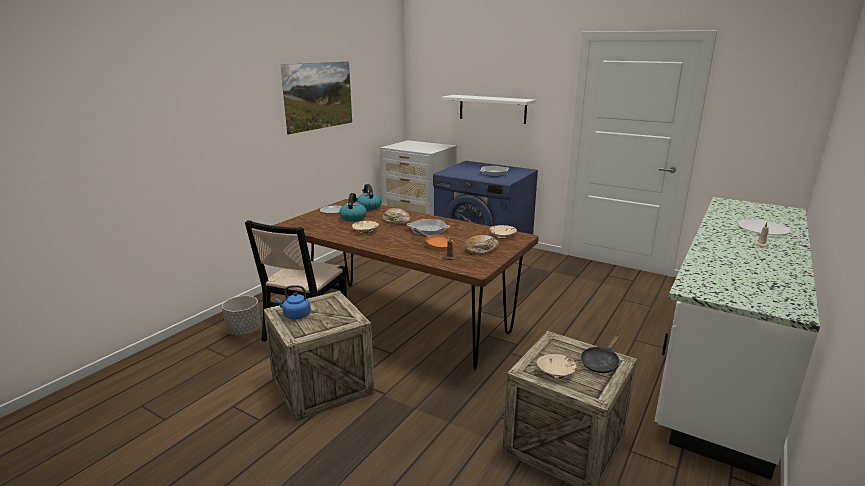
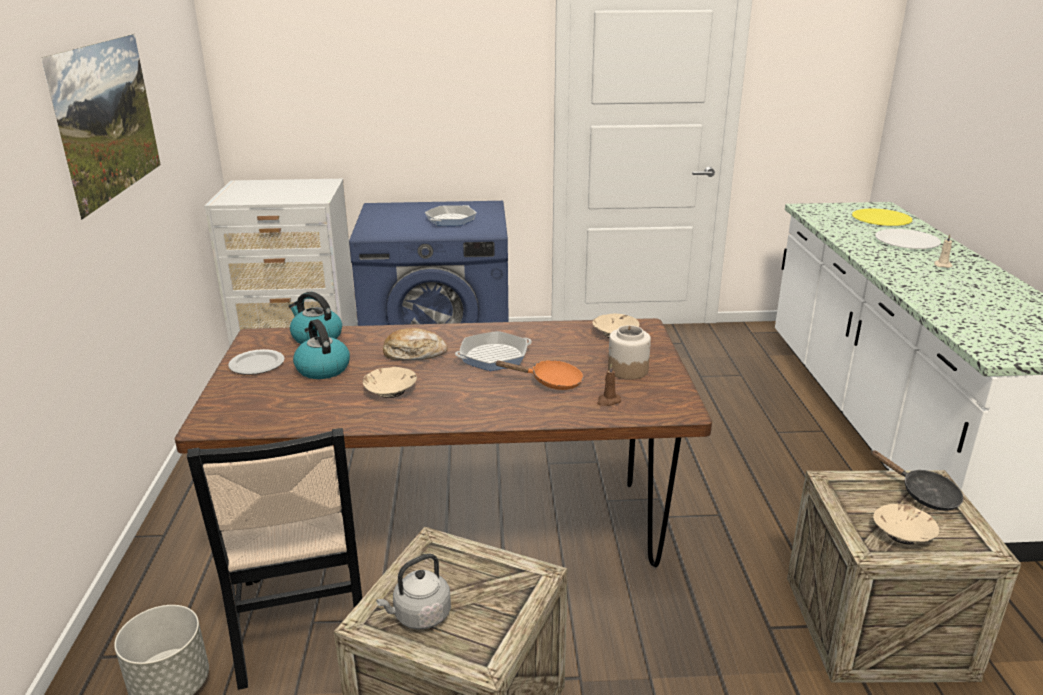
camera: 35 degrees left, 5 degrees up
blue kettle [275,285,311,320] -> grey kettle [376,554,451,630]
white shelf [441,95,536,124] -> none
bread [464,235,499,255] -> jar [608,325,651,380]
black frying pan [581,334,620,373] -> black frying pan turned 45 degrees counterclockwise [871,450,963,511]
none -> yellow plate [852,209,912,226]

